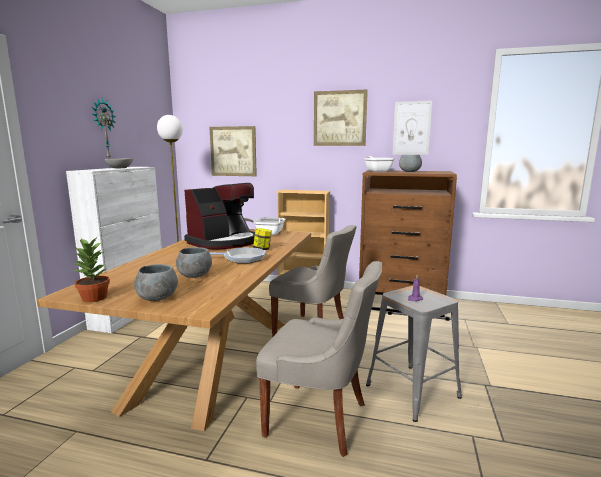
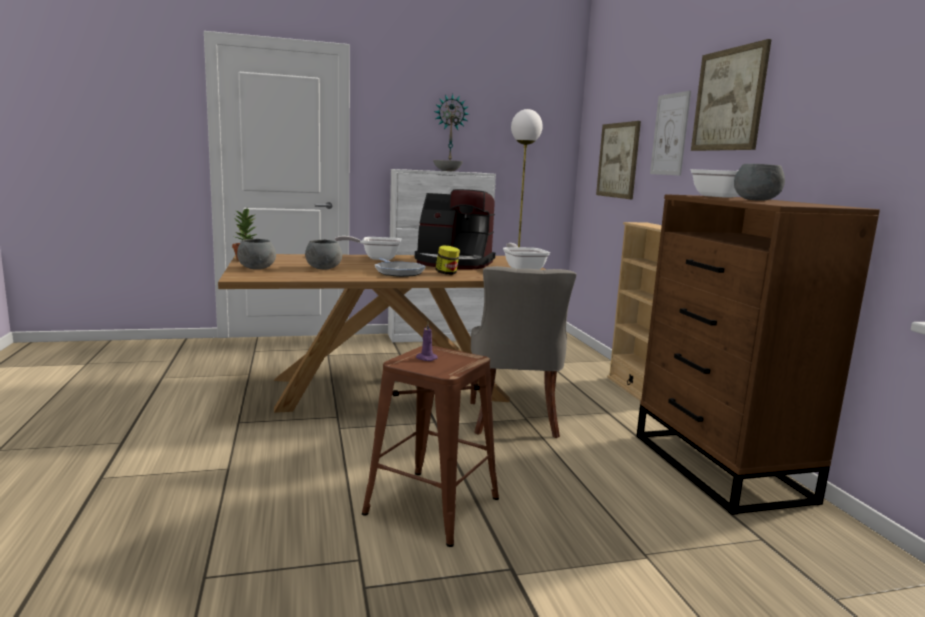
camera: 60 degrees right, 0 degrees up
grey chair [256,261,382,457] -> none
grey stool [366,286,462,422] -> brown stool [362,346,499,547]
picture [392,101,432,155] -> picture moved to [650,91,691,176]
none -> frying pan [335,236,402,260]

